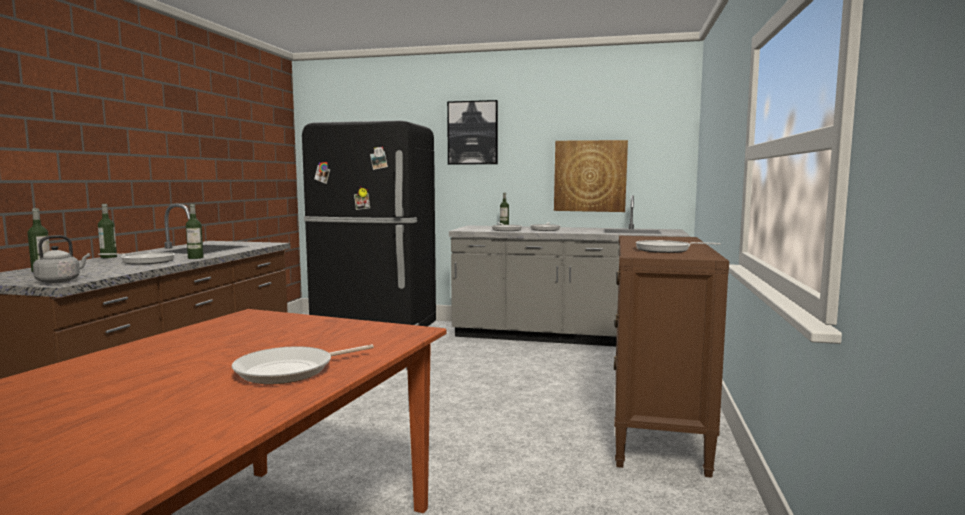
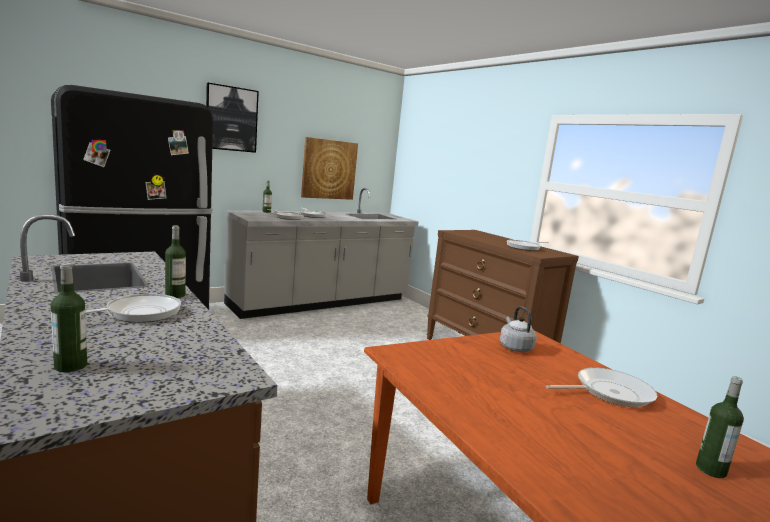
camera: 50 degrees left, 5 degrees up
grey kettle [33,235,90,283] -> grey kettle moved to [500,306,537,352]
bottle [98,204,117,258] -> bottle moved to [696,376,744,478]
frying pan [232,345,374,384] -> frying pan turned 105 degrees counterclockwise [546,367,657,407]

